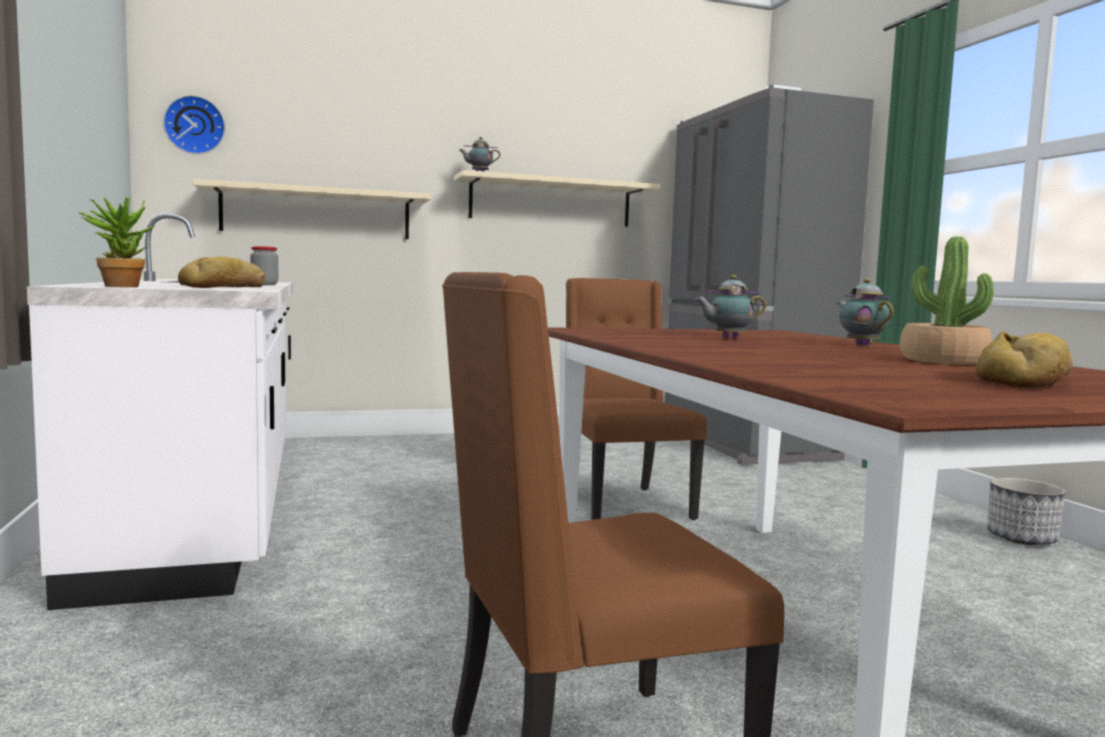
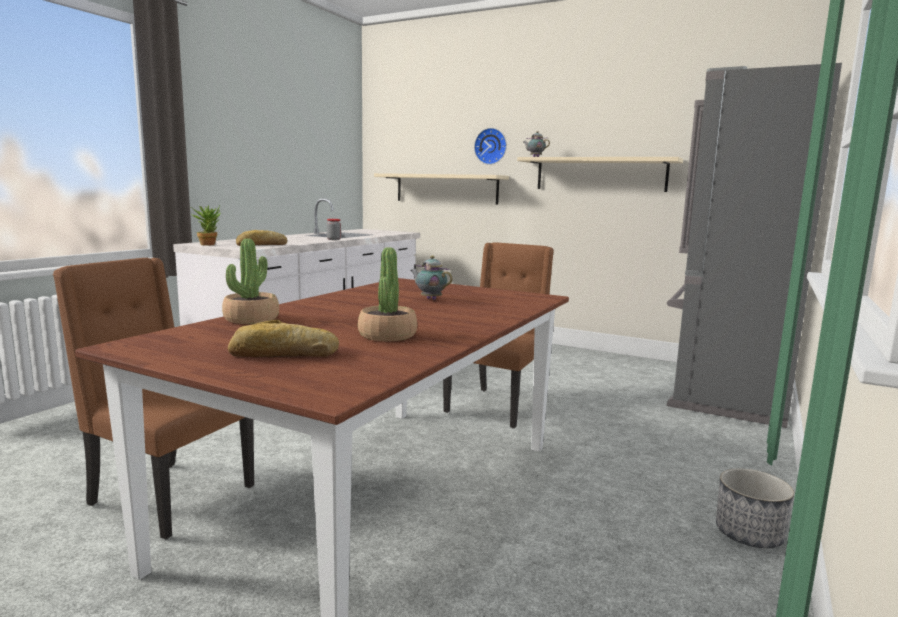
camera: 45 degrees right, 5 degrees up
wall clock [163,95,225,154] -> wall clock moved to [474,128,507,165]
teapot [837,278,893,346] -> none
none -> potted plant [222,239,279,324]

